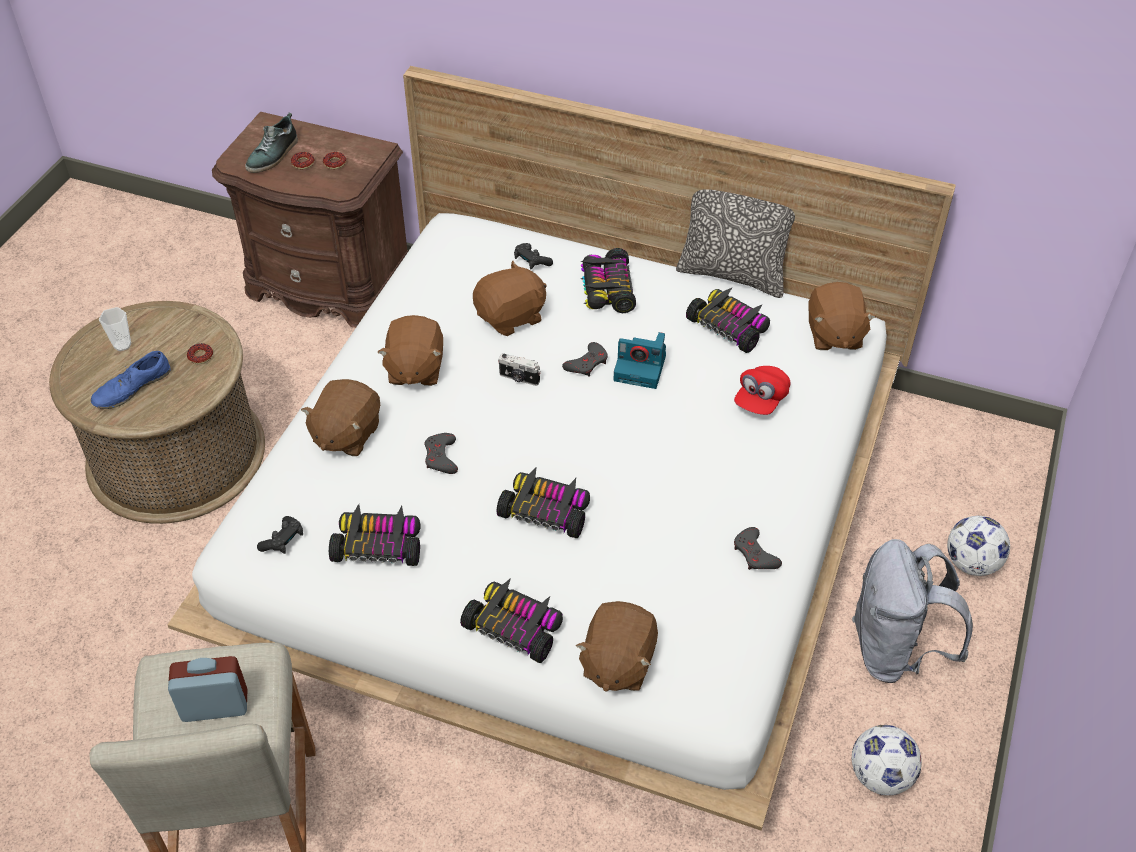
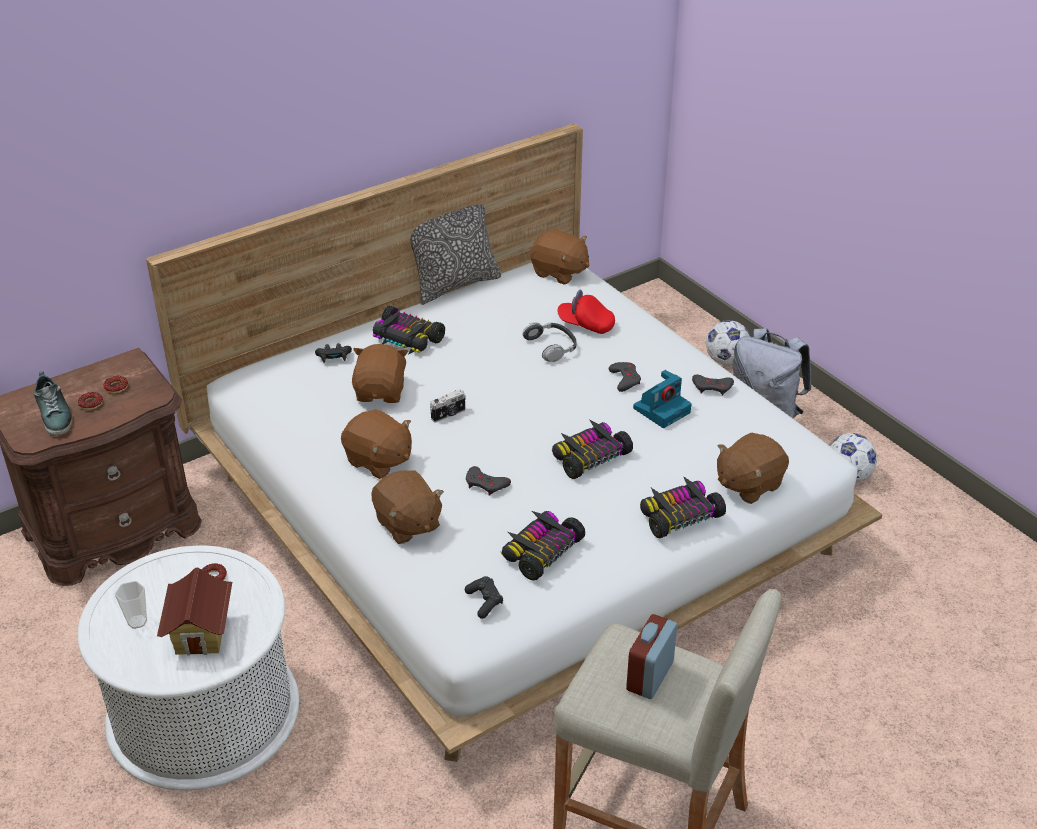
camera: 55 degrees left, 10 degrees down
brown coffee table [49,301,265,524] -> white coffee table [78,545,299,791]
blue shoe [91,351,171,409] -> toy house [157,568,232,655]
grey game controller [562,342,608,376] -> grey game controller moved to [609,362,641,392]
brown plush toy [576,601,658,692] -> brown plush toy turned 90 degrees clockwise [717,433,789,504]
camera [614,332,666,389] -> camera moved to [633,370,692,428]
toy car [686,288,770,353] -> none
red cap [734,366,790,415] -> red cap turned 135 degrees clockwise [557,290,615,334]
none -> headphones [522,322,577,362]

